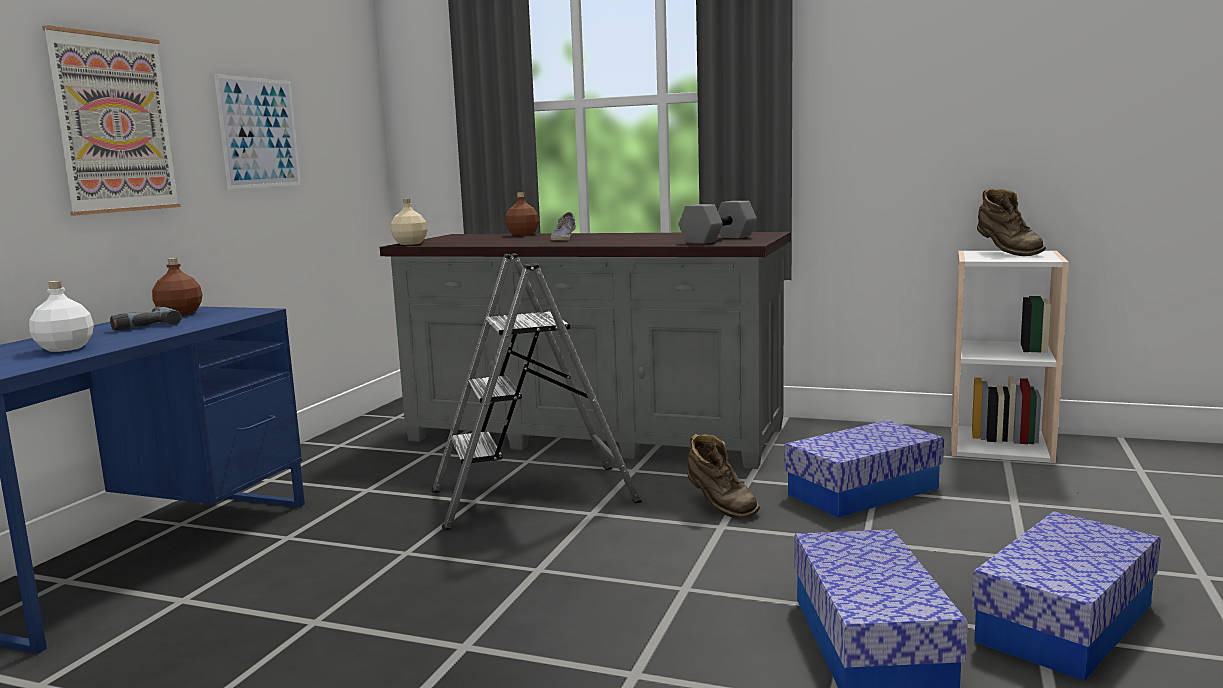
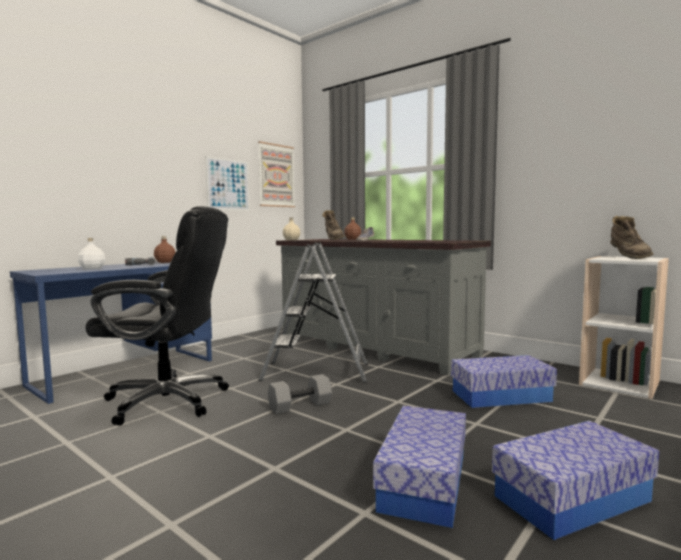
camera: 20 degrees right, 5 degrees down
picture [42,25,181,215] -> picture moved to [258,141,295,207]
grey dumbbell [679,201,757,244] -> grey dumbbell moved to [268,374,332,414]
brown boot [687,434,760,519] -> brown boot moved to [322,210,345,240]
none -> black office chair [86,206,229,426]

